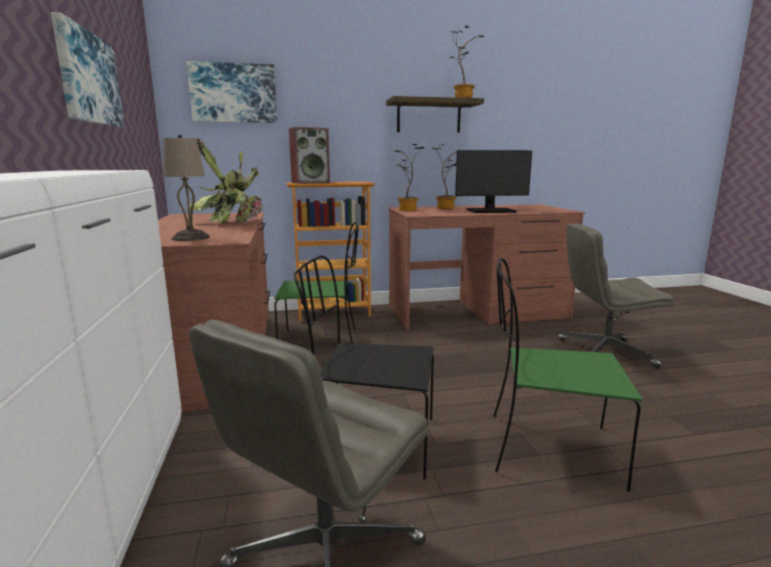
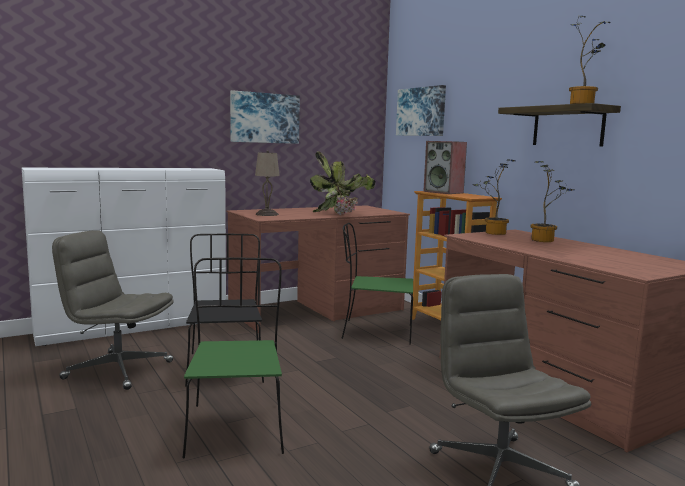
camera: 70 degrees right, 5 degrees down
green chair [274,222,359,344] -> green chair turned 120 degrees clockwise [341,223,413,345]
monitor [455,150,532,213] -> none

